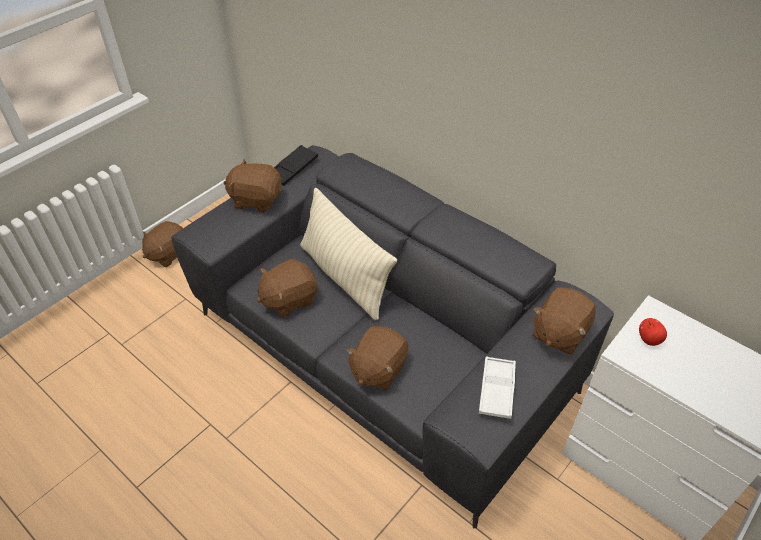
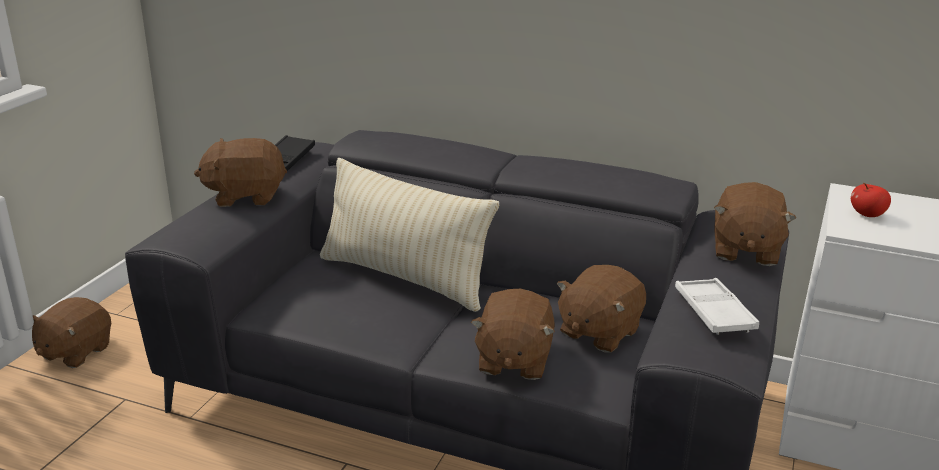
camera: 20 degrees left, 20 degrees down
brown plush toy [257,259,317,317] -> brown plush toy moved to [557,265,646,353]

